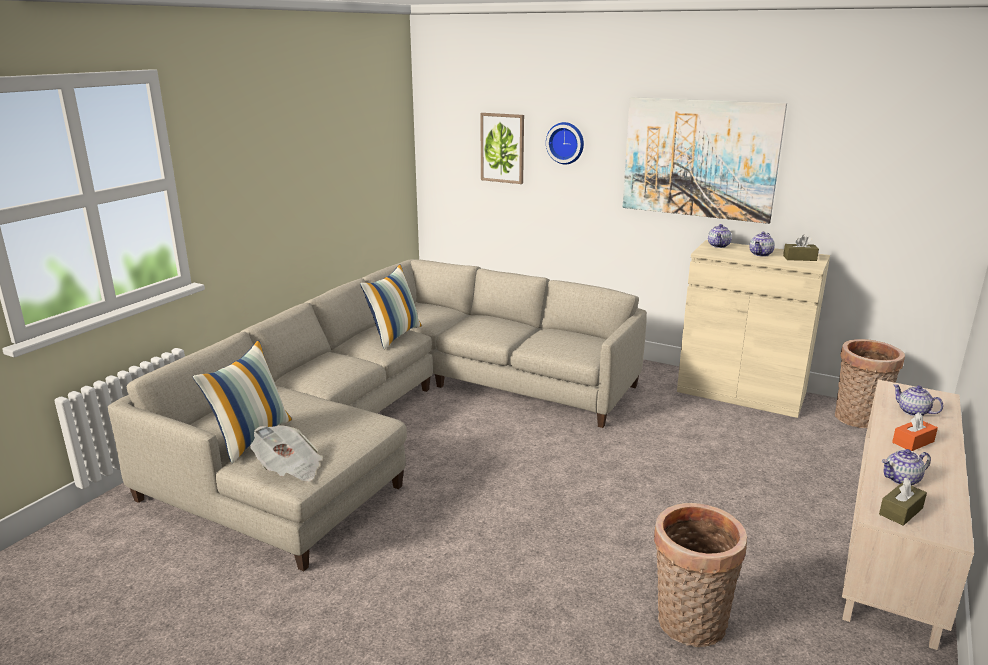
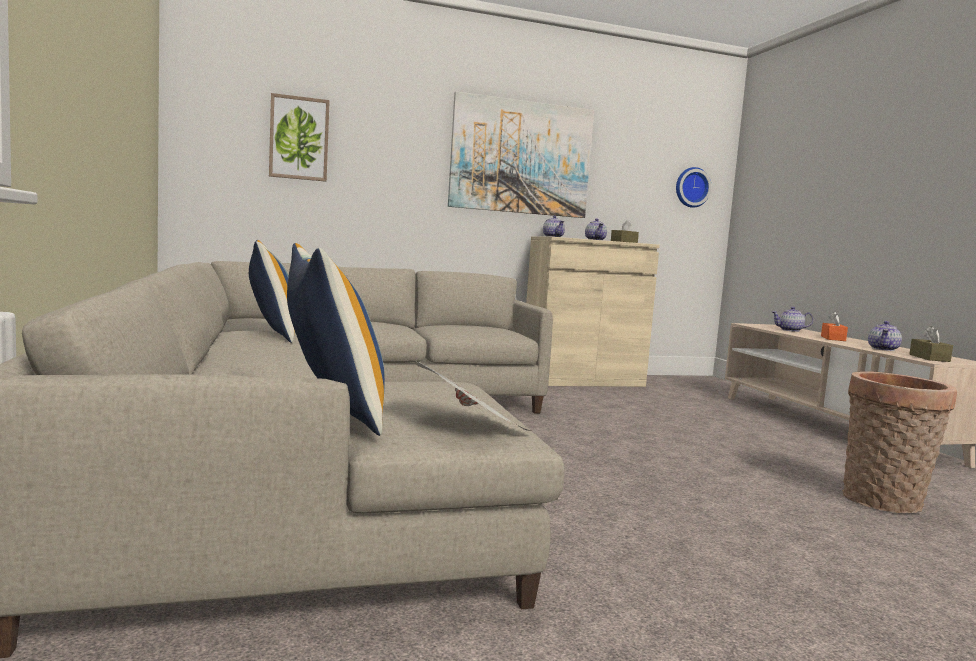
camera: 45 degrees left, 15 degrees down
wall clock [546,122,584,164] -> wall clock moved to [676,167,712,208]
basket [835,339,905,428] -> none

